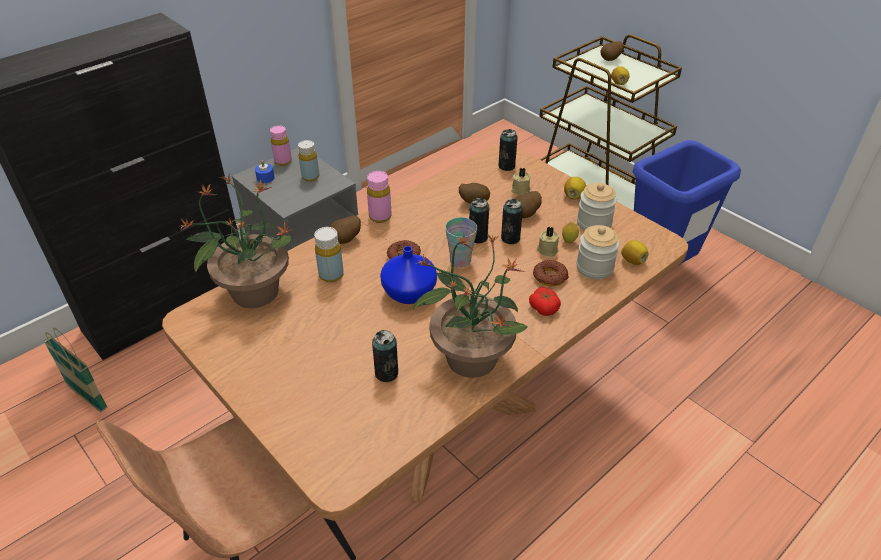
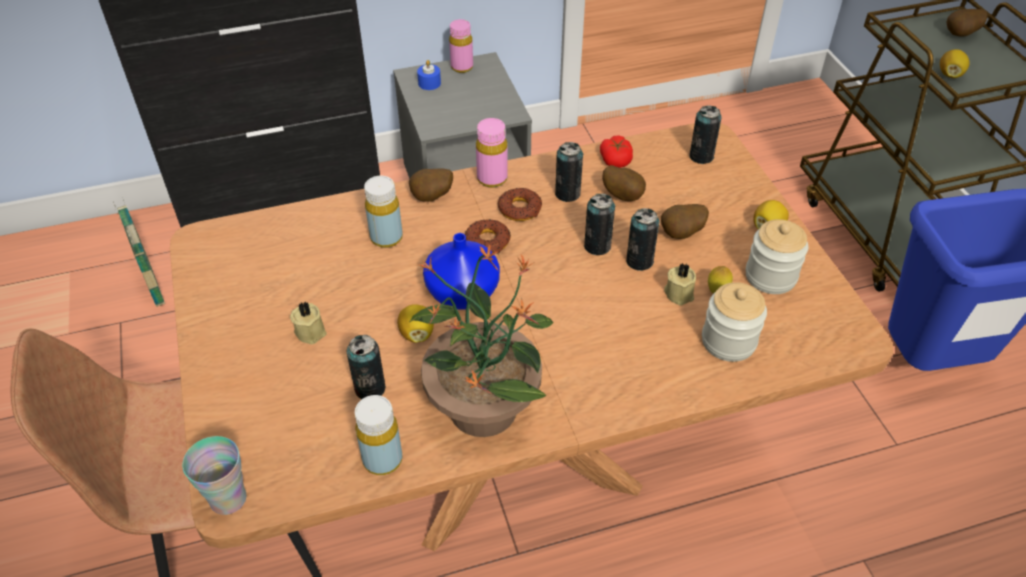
camera: 25 degrees right, 5 degrees up
potted plant [180,174,293,308] -> none
yellow bottle [298,140,319,181] -> yellow bottle moved to [355,395,402,475]
cup [445,217,477,268] -> cup moved to [182,436,247,515]
beige candle [511,168,530,195] -> beige candle moved to [290,301,327,344]
tomato [529,287,561,316] -> tomato moved to [600,135,633,168]
donut [533,260,569,286] -> donut moved to [497,188,542,221]
lemon [621,240,648,265] -> lemon moved to [397,304,434,343]
none -> can [555,142,583,202]

